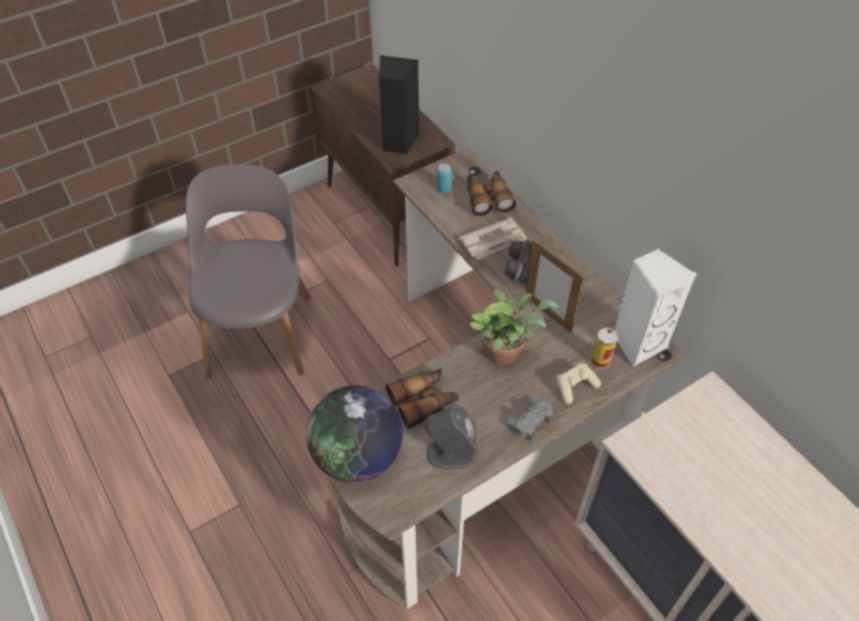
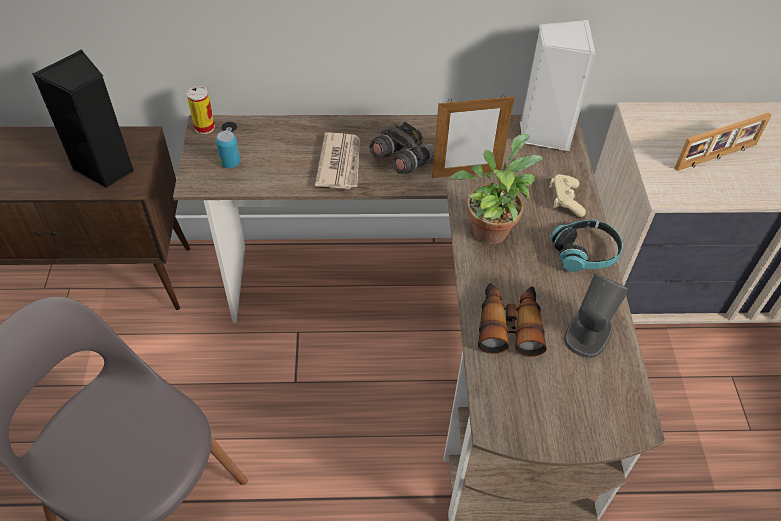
camera: 60 degrees left, 0 degrees up
globe [306,386,403,483] -> none
binoculars [467,171,516,216] -> none
grey game controller [506,397,553,441] -> headphones [550,220,623,272]
can [591,328,618,369] -> can moved to [187,86,215,134]
none -> picture frame [674,113,772,171]

